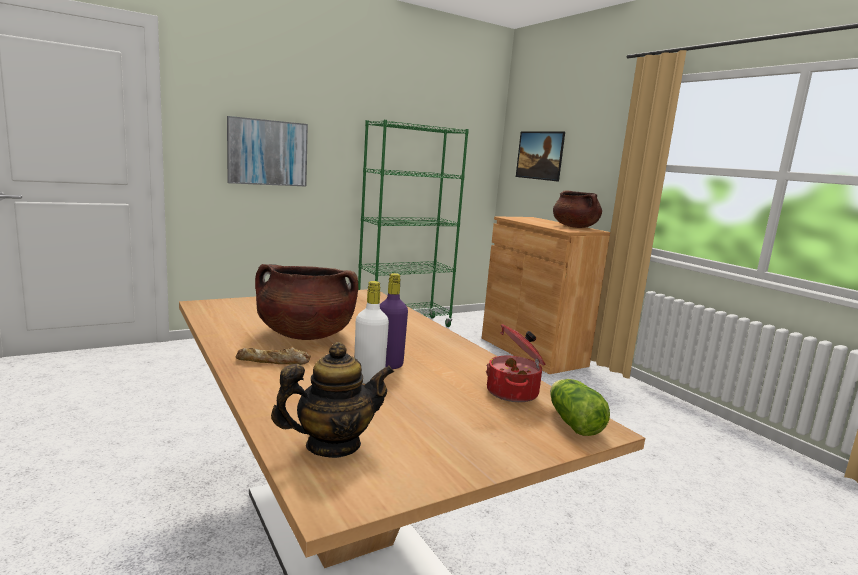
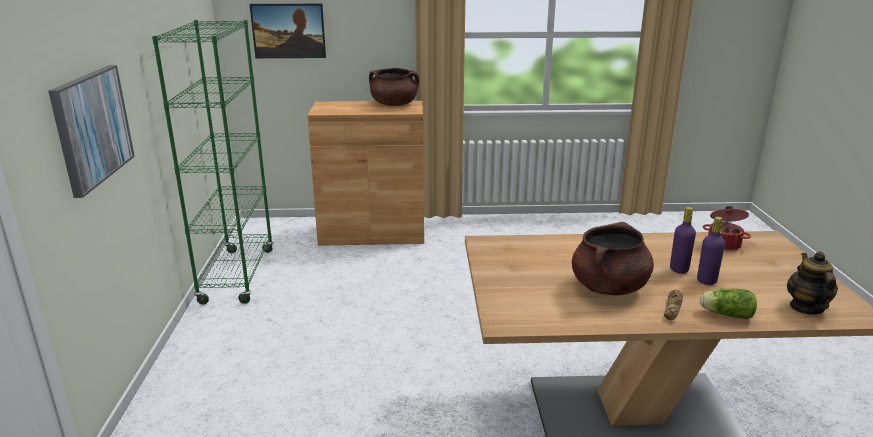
camera: 60 degrees left, 10 degrees up
white bottle [354,281,389,384] -> purple bottle [697,217,725,285]
lettuce [550,379,610,436] -> lettuce moved to [700,288,757,319]

